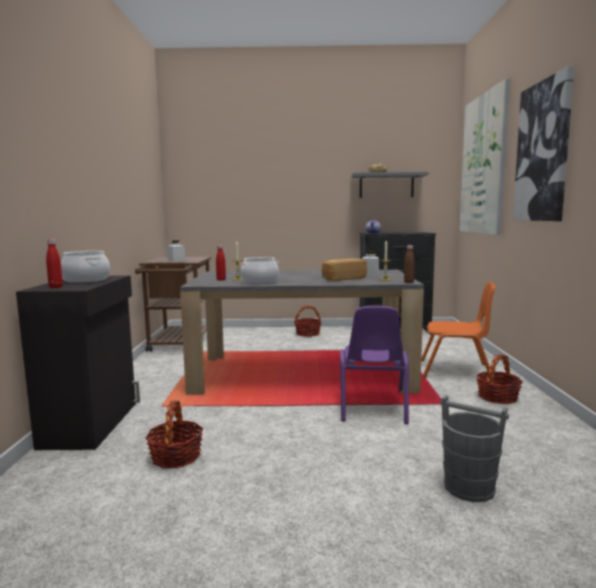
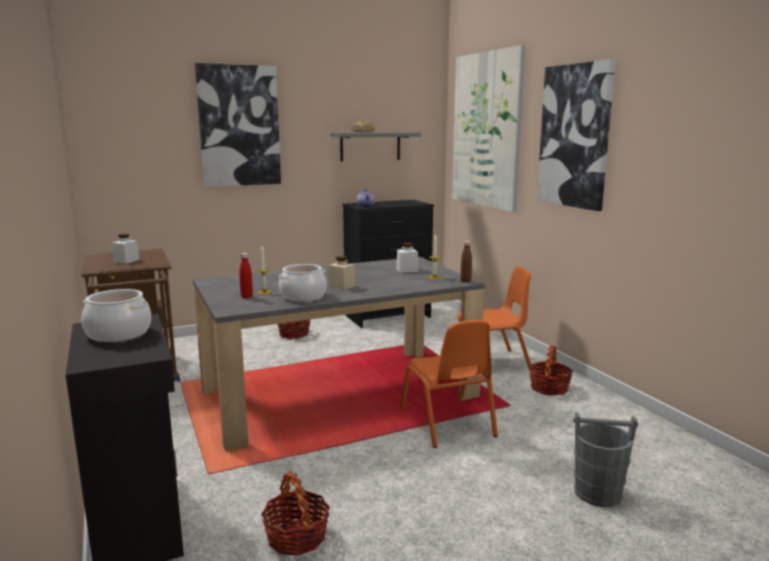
camera: 25 degrees left, 5 degrees up
red bottle [46,239,63,288] -> none
bread [322,259,367,281] -> none
purple chair [340,306,409,424] -> orange chair [400,320,498,448]
none -> picture [195,63,281,187]
none -> beige jar [328,256,356,290]

